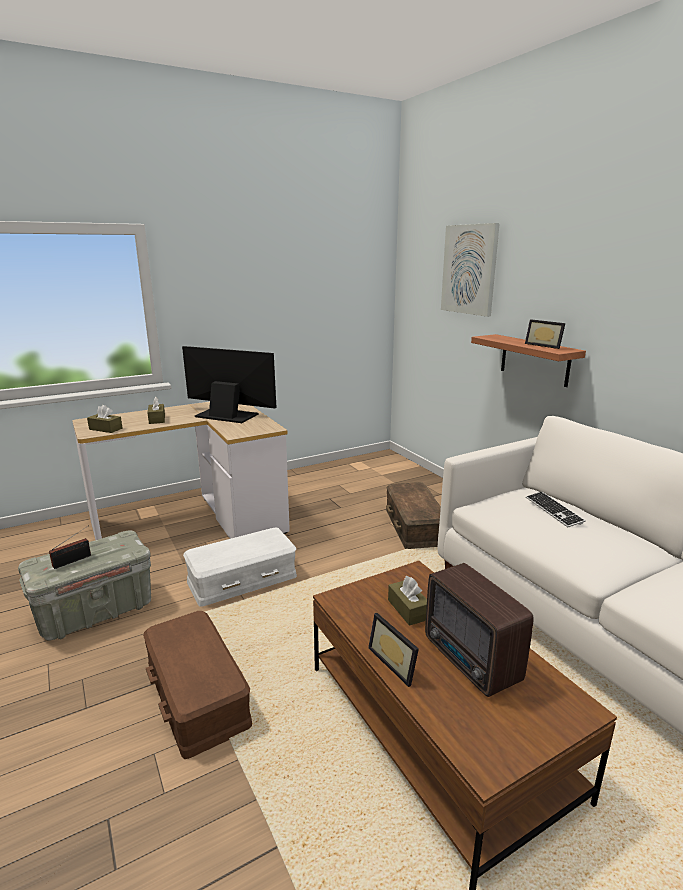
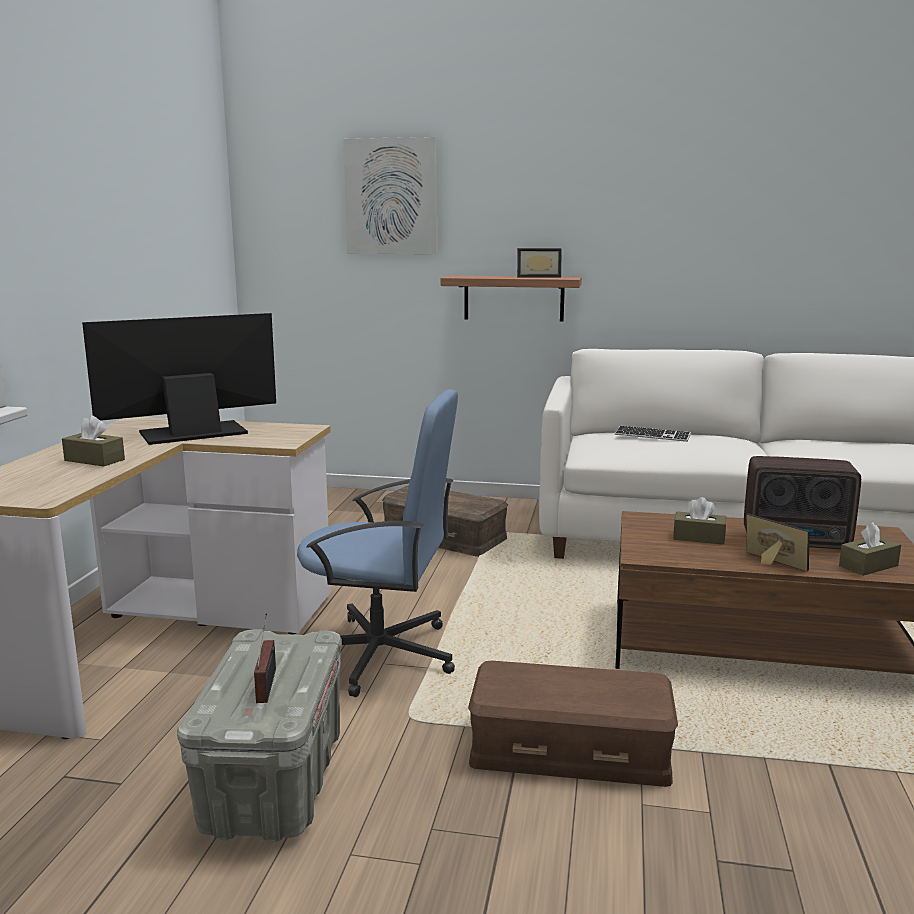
camera: 50 degrees left, 5 degrees down
brown tissue box [87,405,123,433] -> brown tissue box moved to [839,522,901,576]
white storage box [183,527,297,607] -> blue office chair [297,389,458,697]
picture frame [368,613,419,687] -> picture frame turned 135 degrees counterclockwise [746,513,810,571]

